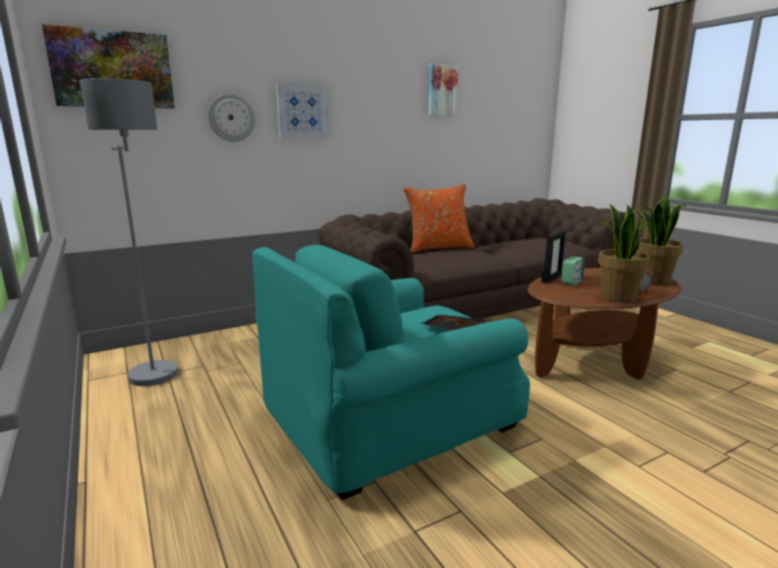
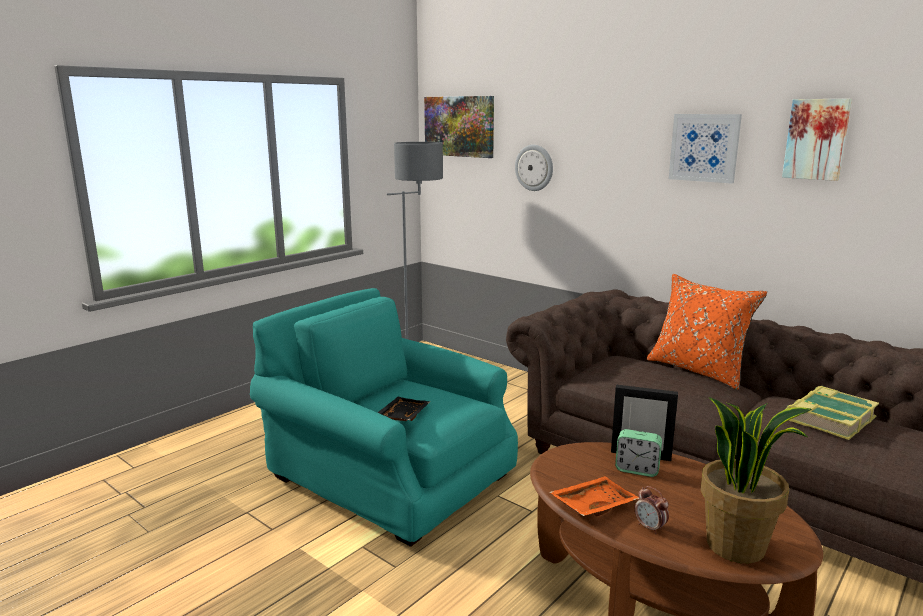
camera: 70 degrees right, 0 degrees up
picture [276,83,329,138] -> picture moved to [669,114,742,184]
potted plant [597,204,650,303] -> orange tray [549,476,640,516]
none -> book [786,386,879,440]

